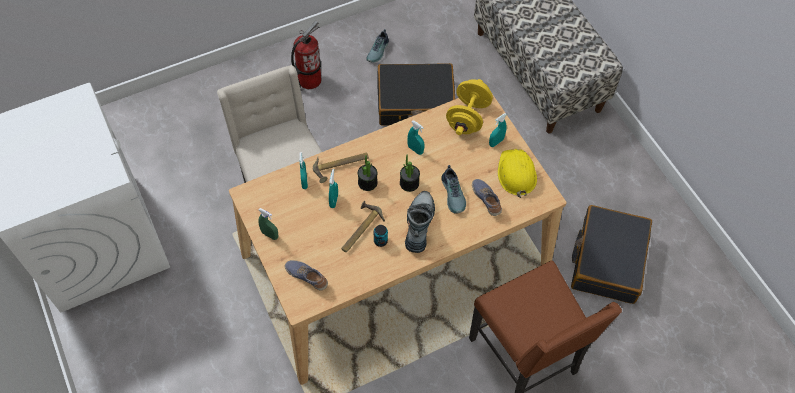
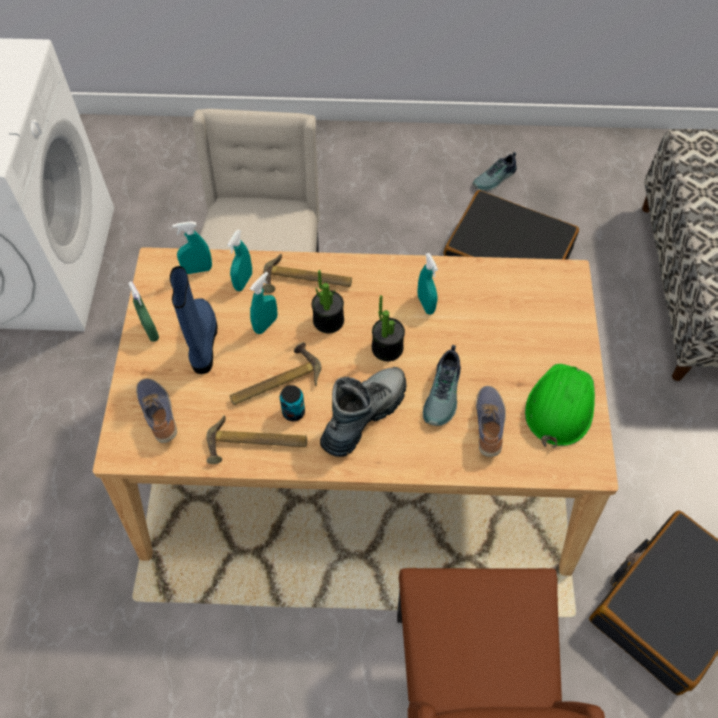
camera: 30 degrees right, 0 degrees up
fire extinguisher [291,20,321,89] -> none
yellow dumbbell [446,79,493,135] -> none
turquoise spray bottle [489,113,507,147] -> turquoise spray bottle moved to [172,221,212,274]
yellow hard hat [498,149,537,198] -> green hard hat [525,364,595,448]
none -> blue boot [170,266,218,374]
none -> hammer [206,415,307,464]

